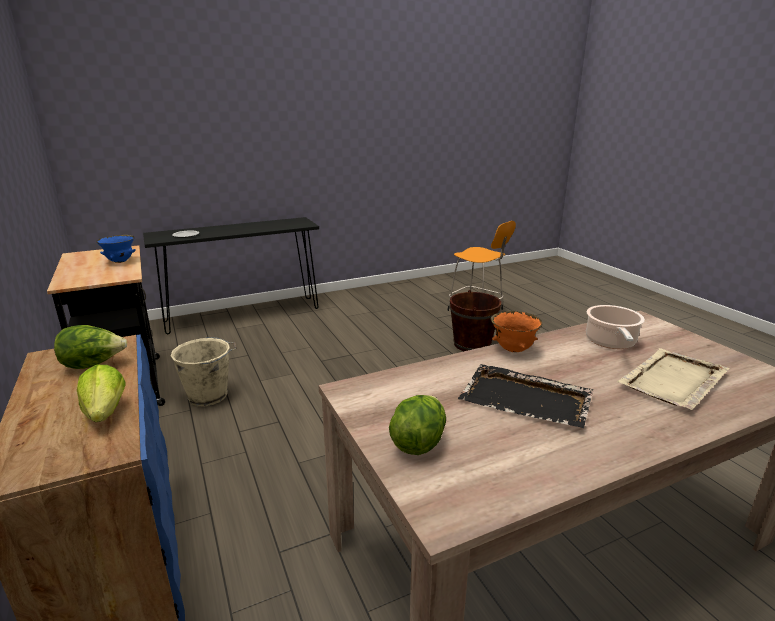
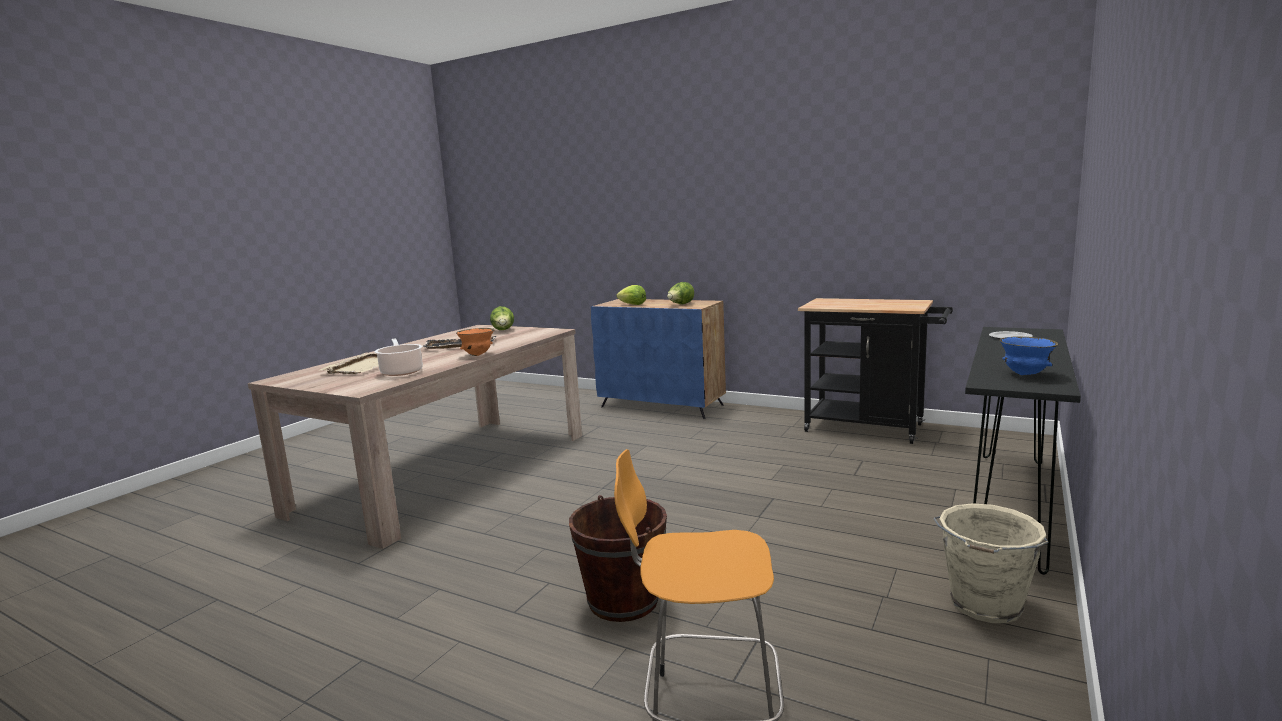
camera: 145 degrees right, 10 degrees down
blue bowl [96,235,136,263] -> blue bowl moved to [999,336,1058,375]
beige bucket [171,337,236,407] -> beige bucket moved to [933,503,1048,623]

